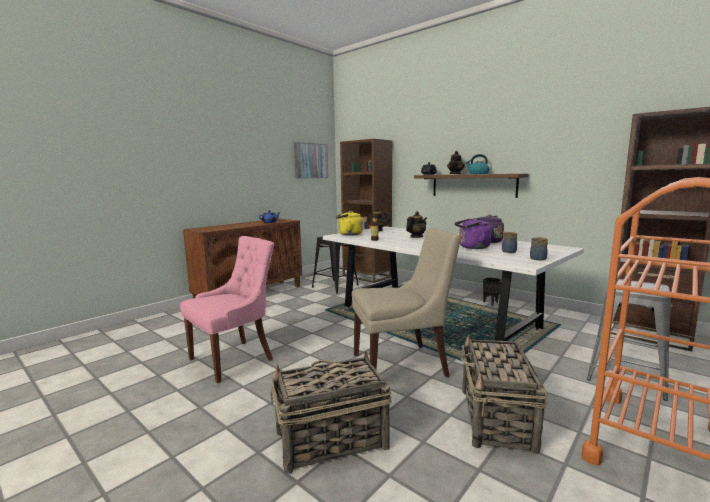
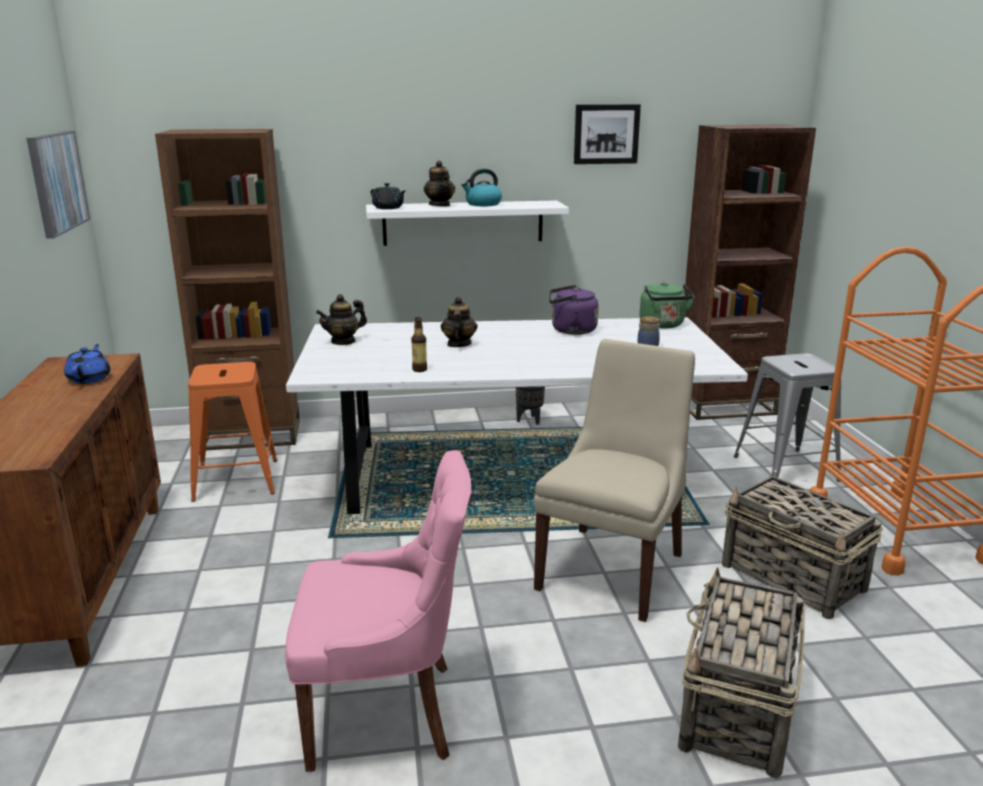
camera: 50 degrees left, 10 degrees up
pink chair [180,236,274,383] -> pink chair turned 90 degrees clockwise [285,450,471,772]
black stool [312,236,359,293] -> orange stool [188,362,278,502]
yellow kettle [336,211,363,236] -> none
brown shelf [414,174,529,198] -> white shelf [366,200,569,246]
purple kettle [455,218,491,249] -> none
jar [530,237,548,260] -> none
none -> picture [574,104,641,164]
none -> green kettle [640,282,695,329]

